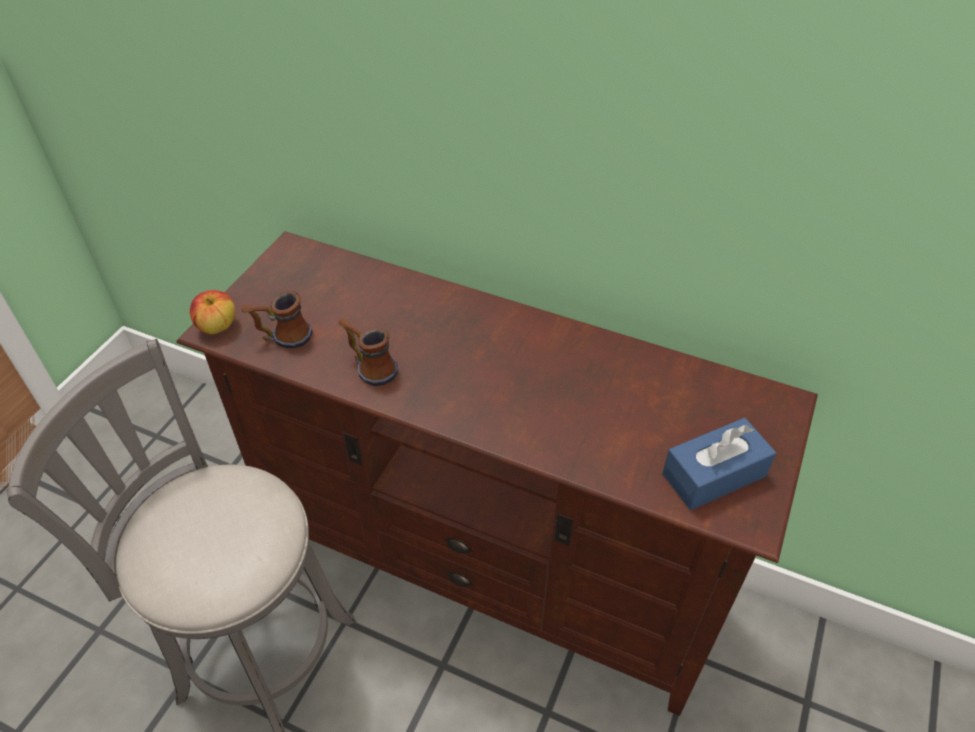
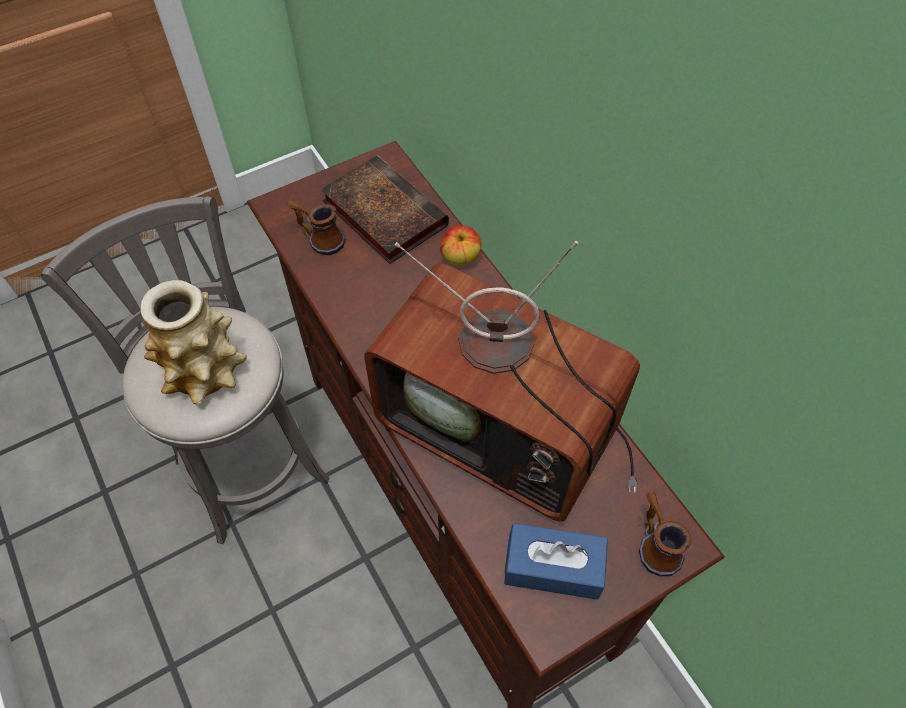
camera: 35 degrees right, 10 degrees up
apple [190,290,236,334] -> apple moved to [440,225,481,266]
mug [339,318,398,386] -> mug moved to [639,492,692,576]
none -> vase [140,280,247,405]
none -> book [320,155,449,264]
none -> television [364,241,640,522]

